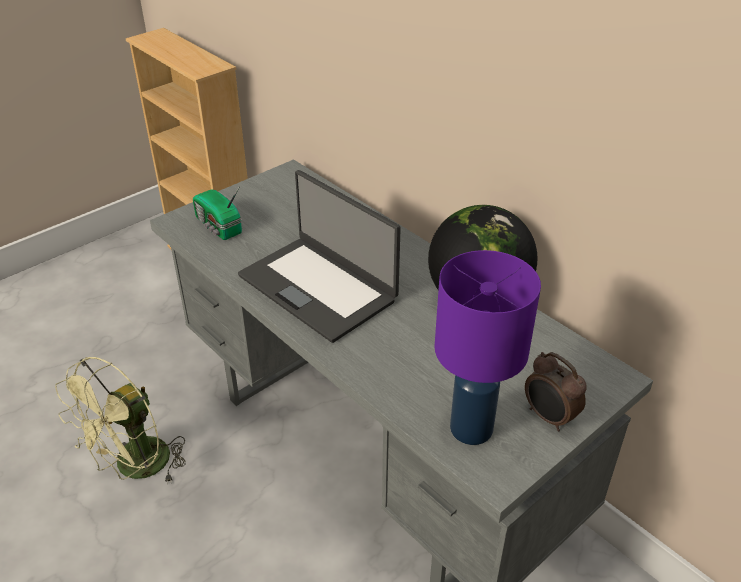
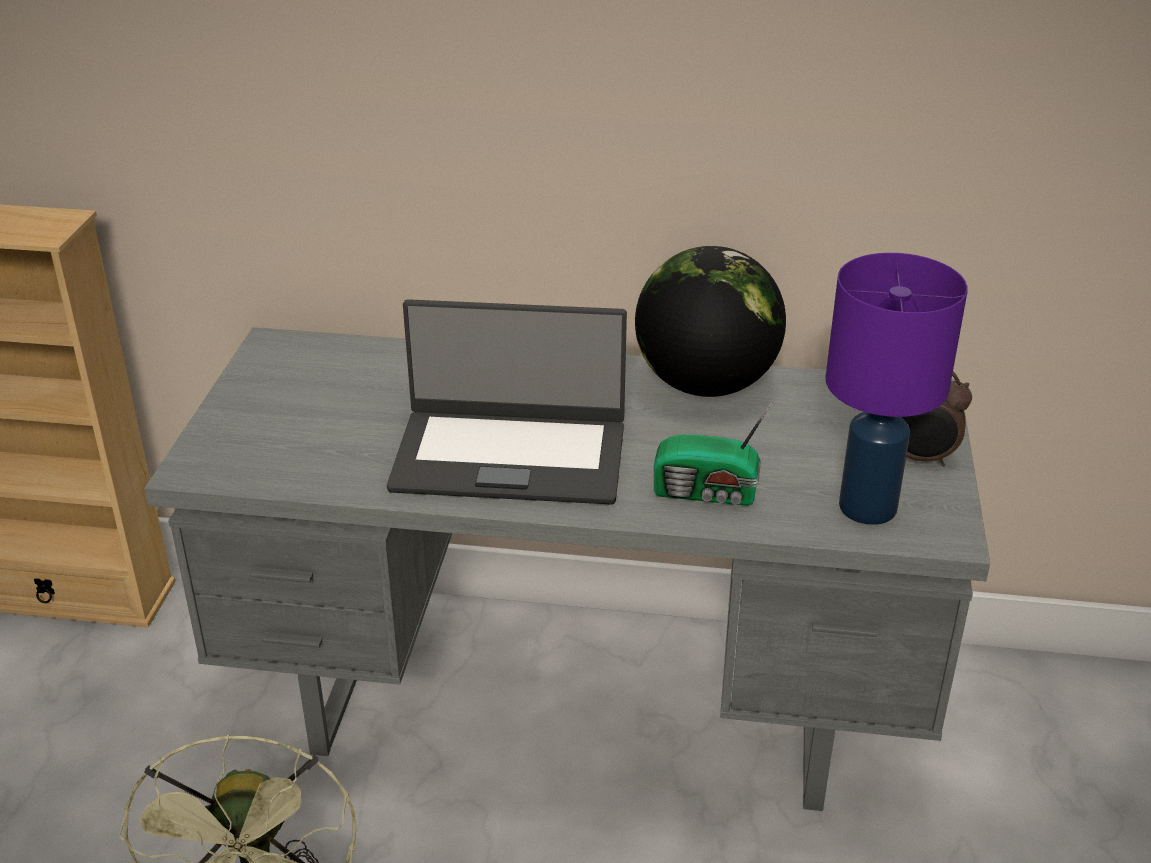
camera: 40 degrees left, 5 degrees down
radio [193,186,242,240] -> radio moved to [654,402,772,506]

